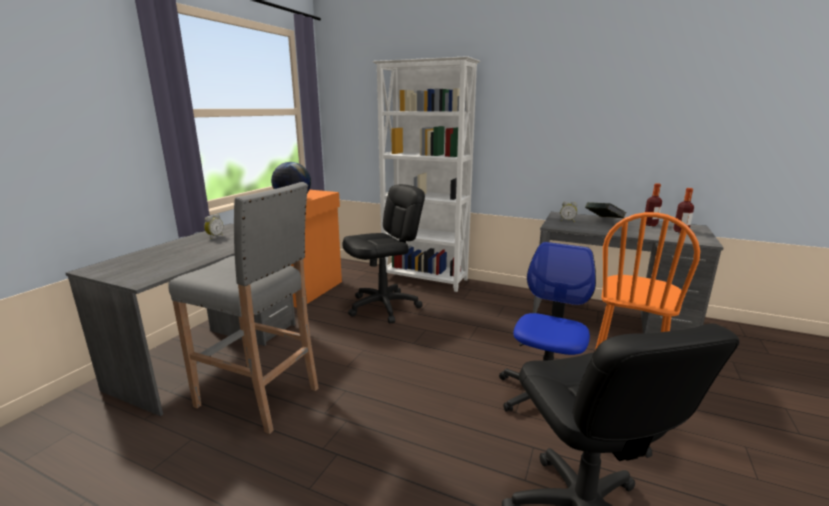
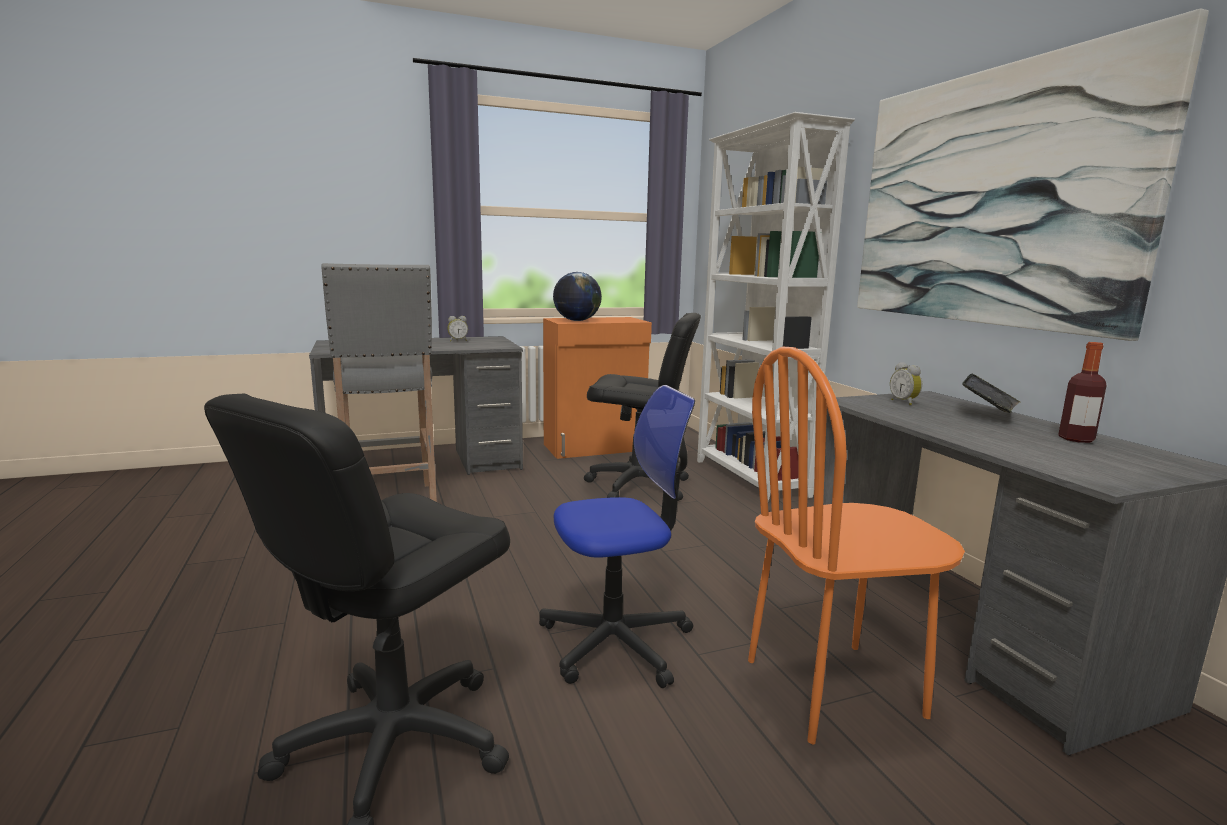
camera: 45 degrees right, 5 degrees down
bottle [673,188,694,233] -> none
none -> picture [857,9,1209,341]

